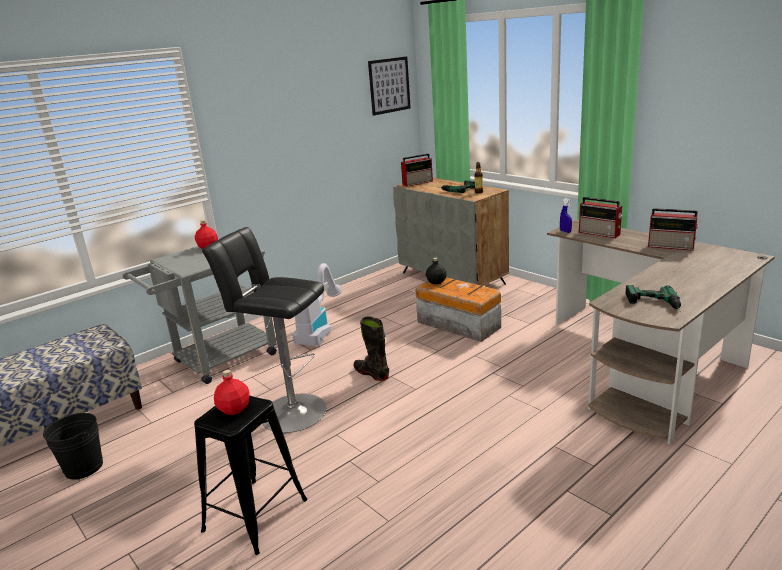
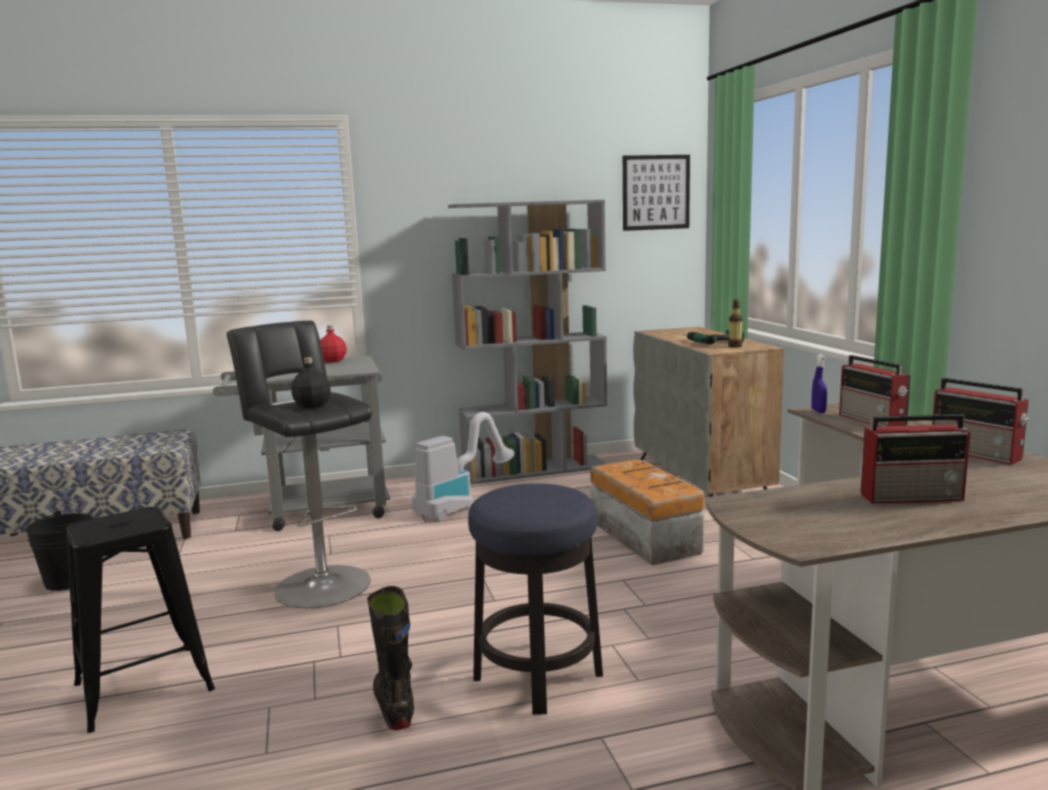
camera: 25 degrees right, 10 degrees down
red bottle [214,370,250,415] -> none
black boot [354,316,389,381] -> black boot moved to [367,586,414,731]
radio [401,153,433,187] -> radio moved to [861,414,970,503]
black bottle [426,258,447,284] -> black bottle moved to [291,357,331,408]
power drill [625,285,681,311] -> none
none -> grey bookcase [448,200,607,484]
none -> stool [468,483,603,715]

